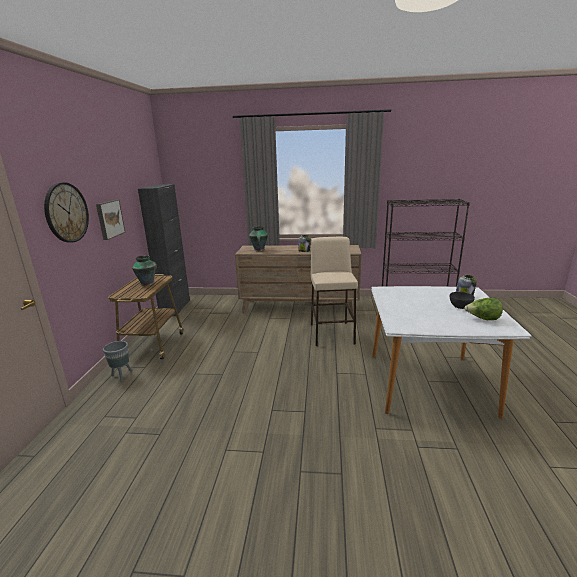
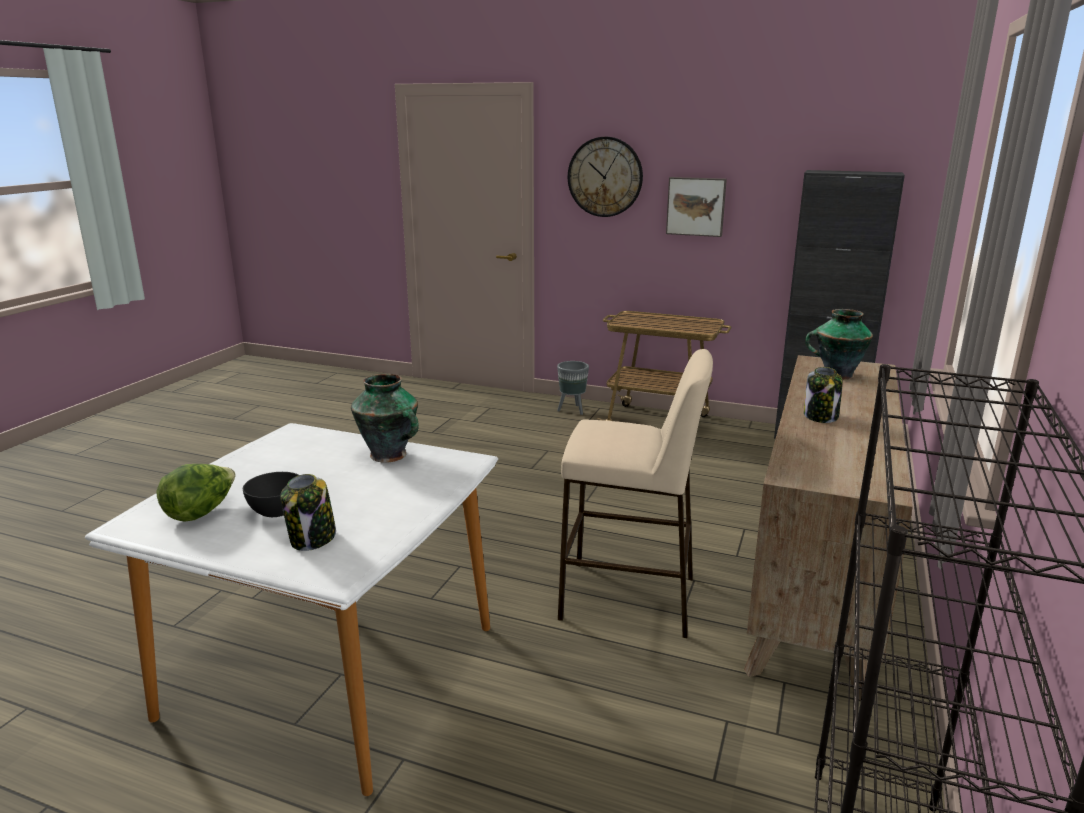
camera: 105 degrees right, 0 degrees up
vase [132,255,157,286] -> vase moved to [351,374,419,463]

